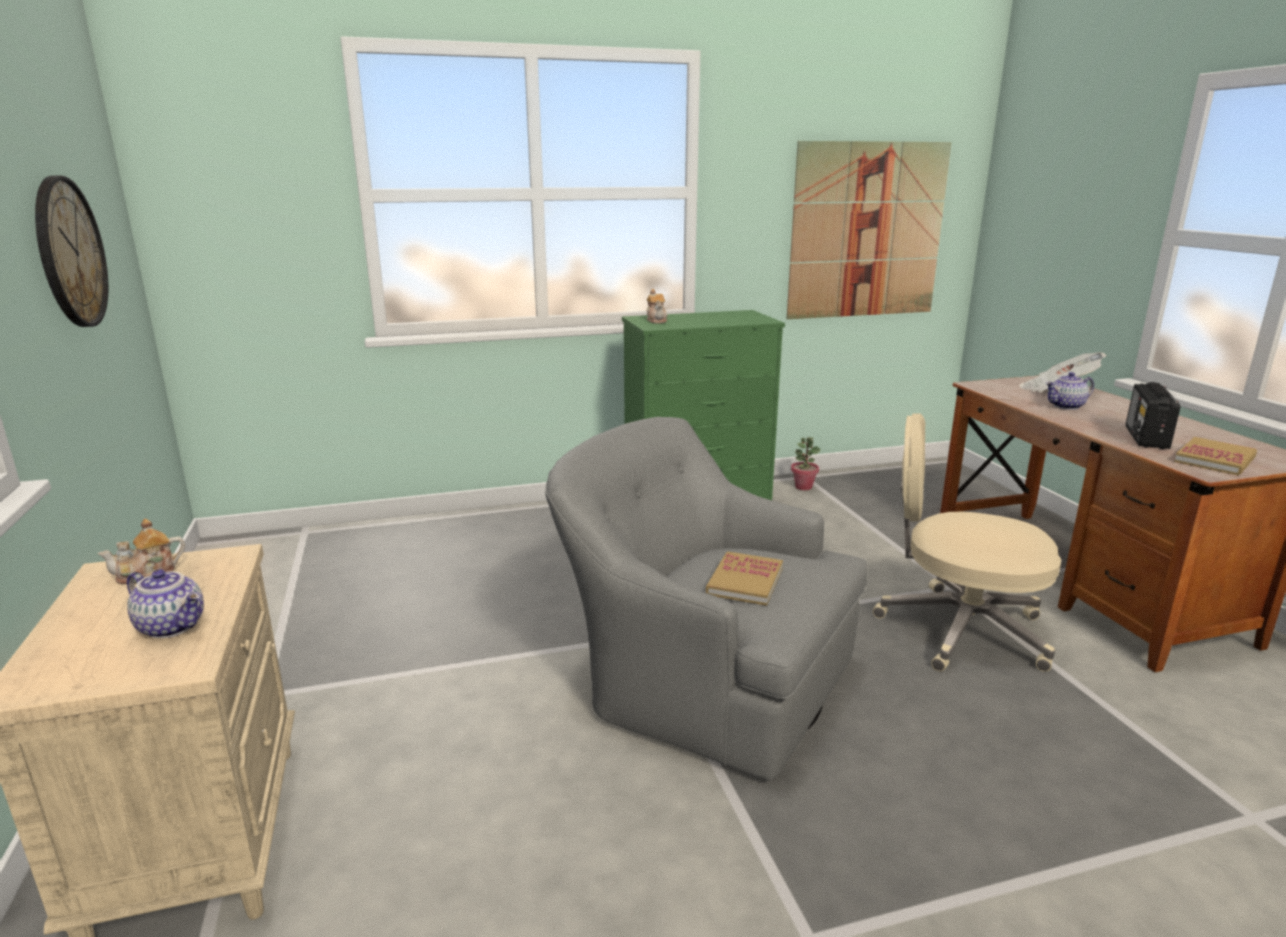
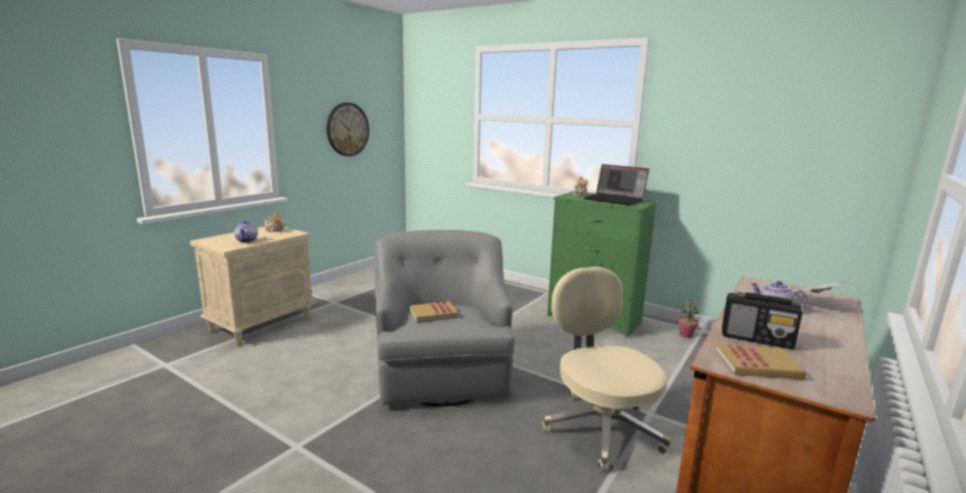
camera: 50 degrees right, 5 degrees down
picture [787,141,952,319] -> none
radio [1126,382,1180,449] -> radio turned 135 degrees counterclockwise [722,292,803,349]
none -> laptop [584,164,649,206]

